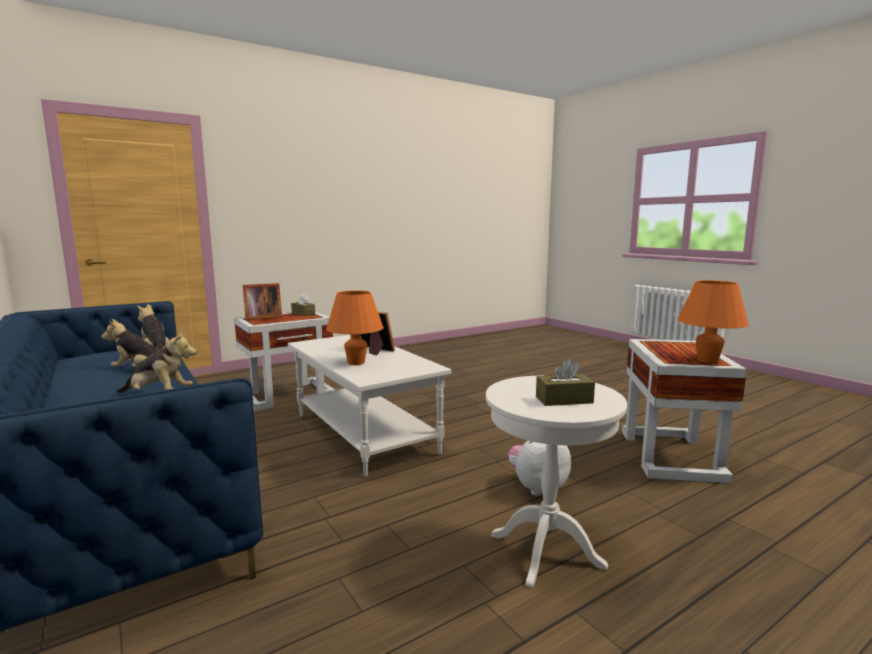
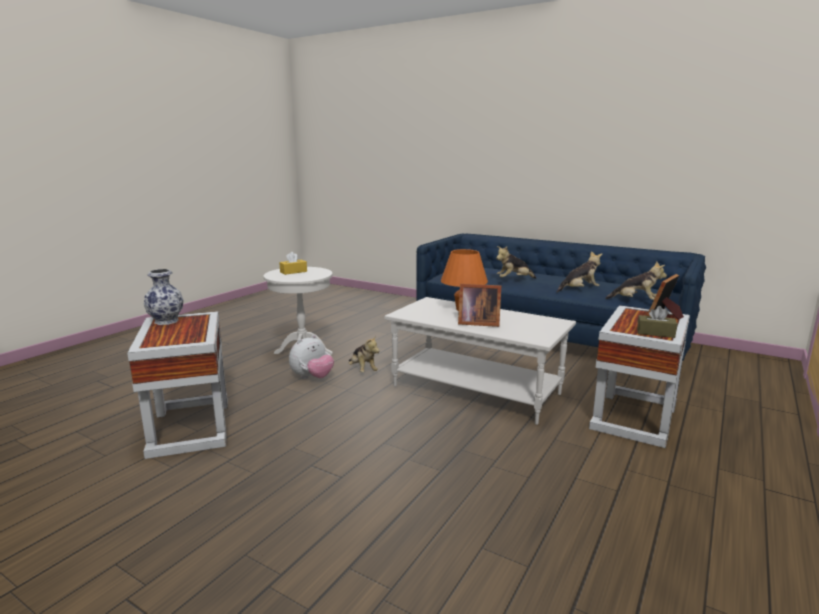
camera: 155 degrees right, 5 degrees up
brown tissue box [536,359,595,406] -> yellow tissue box [279,252,307,275]
orange table lamp [677,280,749,363] -> vase [144,269,184,325]
none -> plush toy [349,335,380,373]

